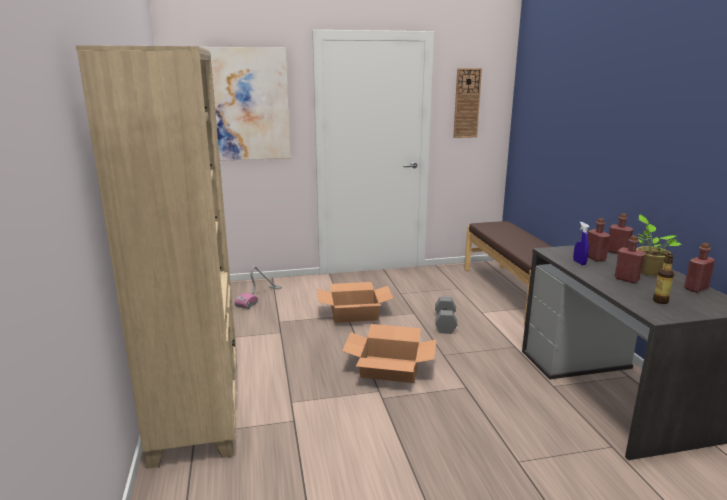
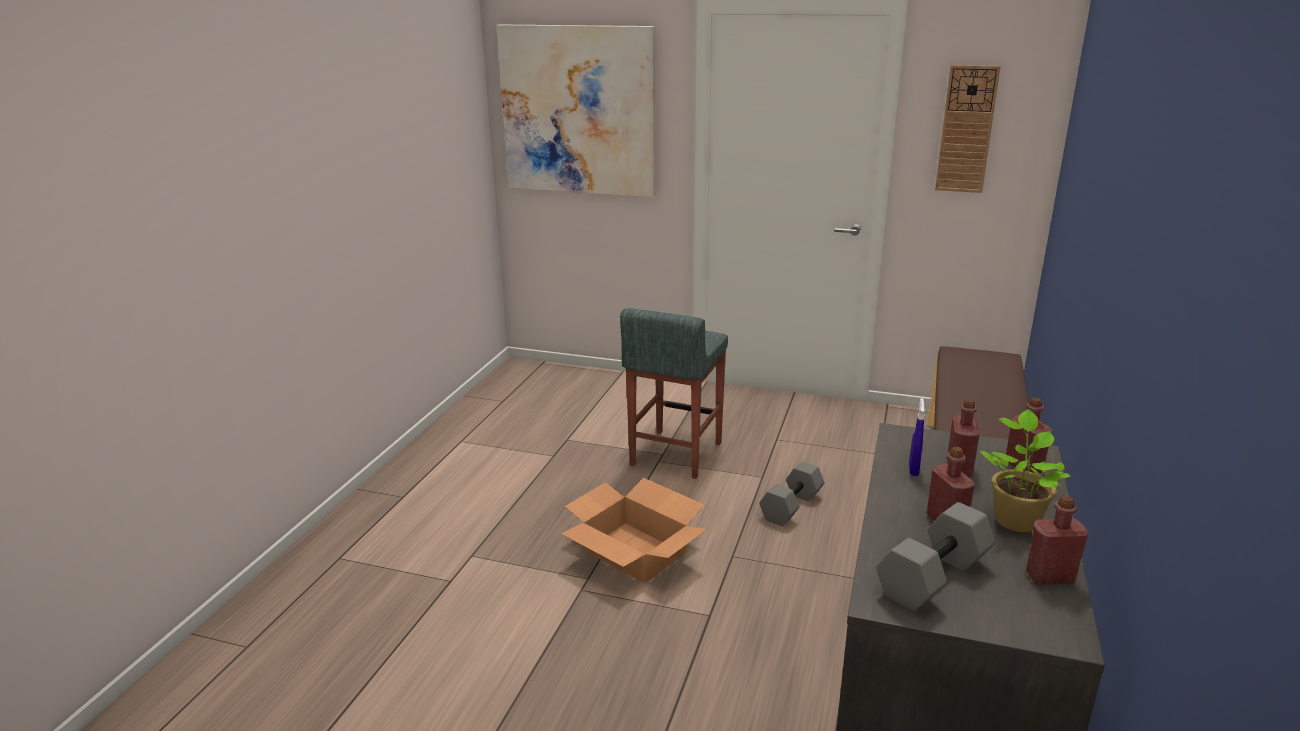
camera: 30 degrees right, 5 degrees up
beige bookcase [75,45,237,468] -> none
vacuum cleaner [235,266,282,309] -> none
cardboard box [317,282,393,323] -> grey stool [620,308,728,479]
bottle [653,253,674,304] -> grey dumbbell [876,502,995,612]

